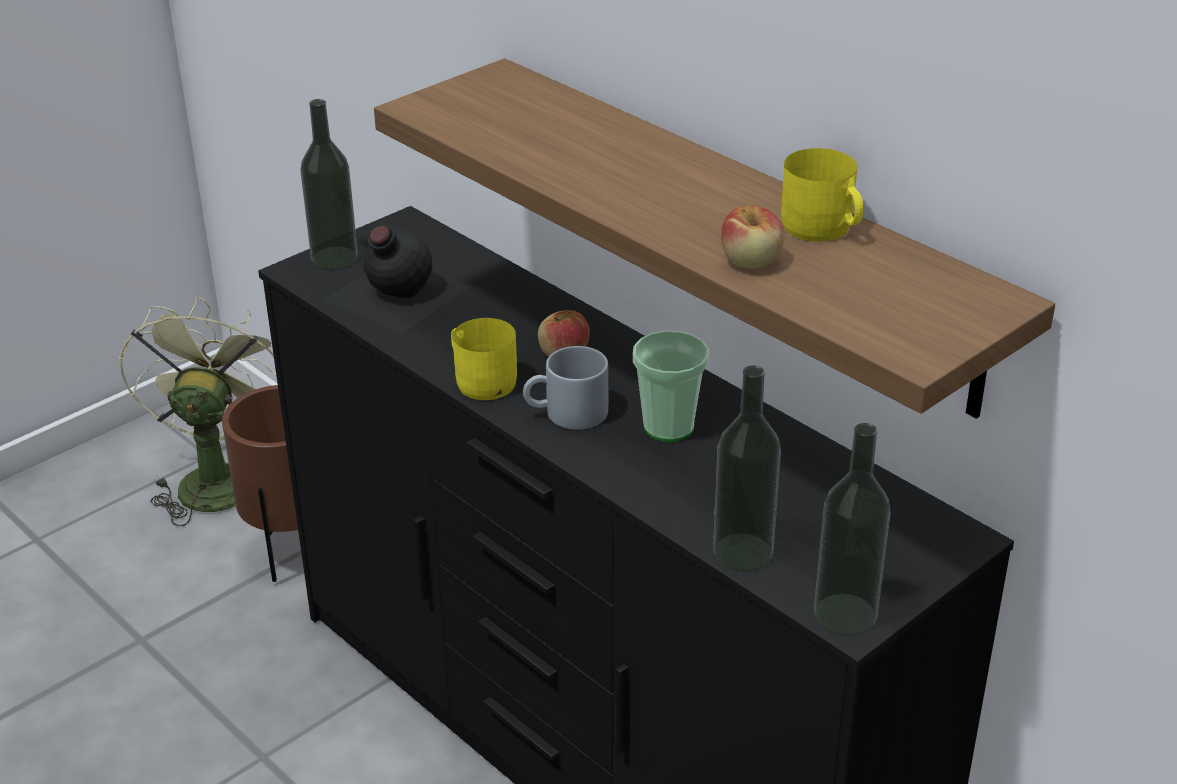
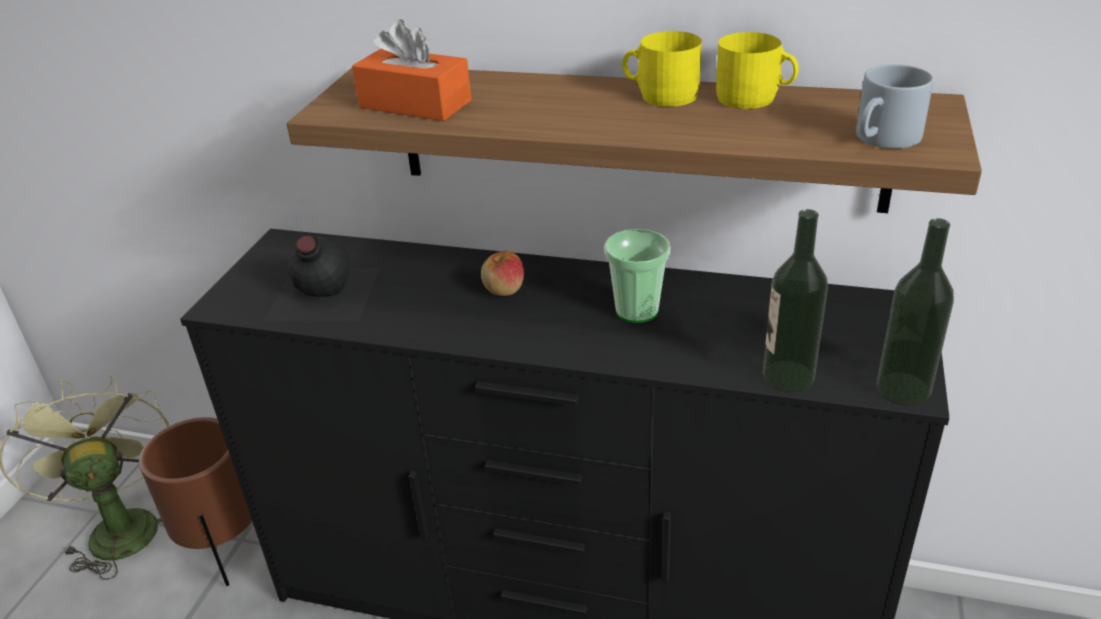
camera: 30 degrees left, 0 degrees up
bottle [300,99,358,270] -> none
yellow mug [451,318,517,400] -> yellow mug moved to [622,31,702,107]
grey mug [523,346,608,430] -> grey mug moved to [856,64,934,149]
apple [721,206,784,269] -> none
none -> orange tissue box [352,19,471,121]

